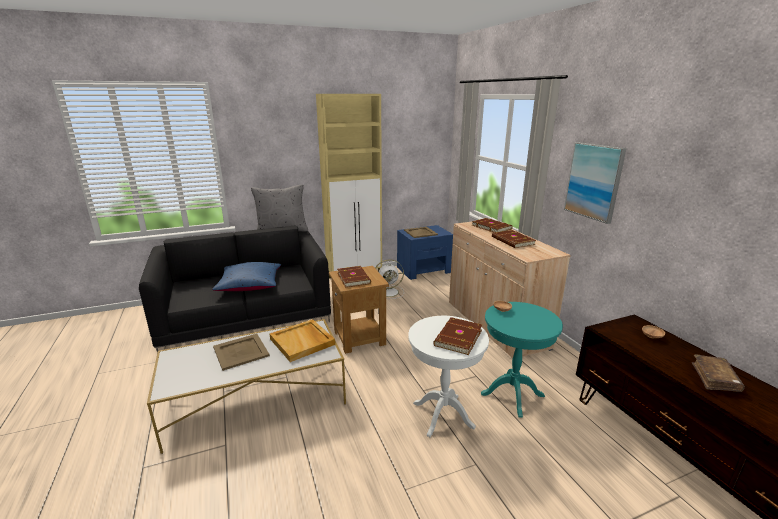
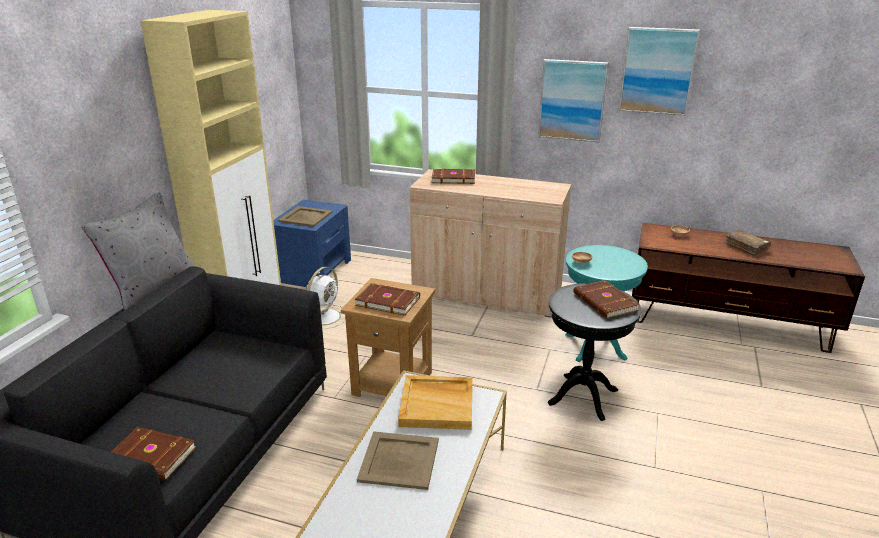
camera: 50 degrees left, 5 degrees up
blue pillow [212,262,281,291] -> none
white side table [408,316,489,437] -> black side table [548,283,641,421]
brown book [492,230,536,248] -> brown book moved to [111,427,196,480]
none -> picture [619,27,700,116]

